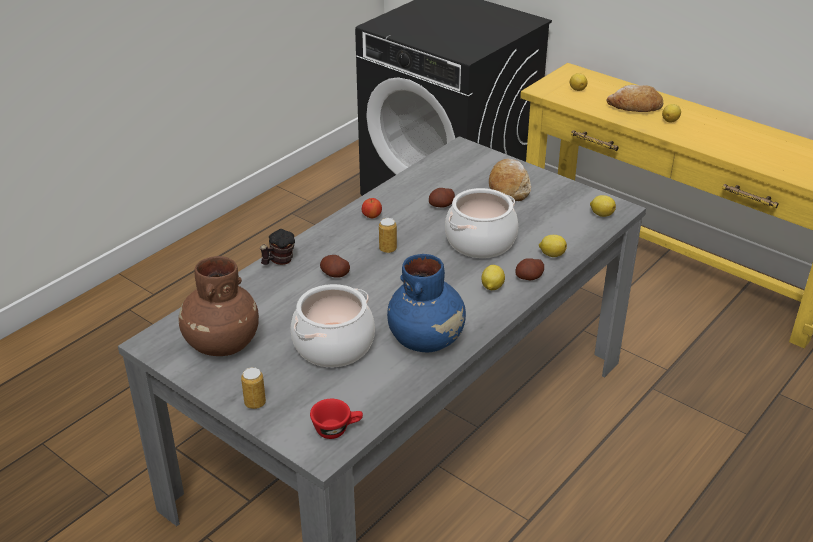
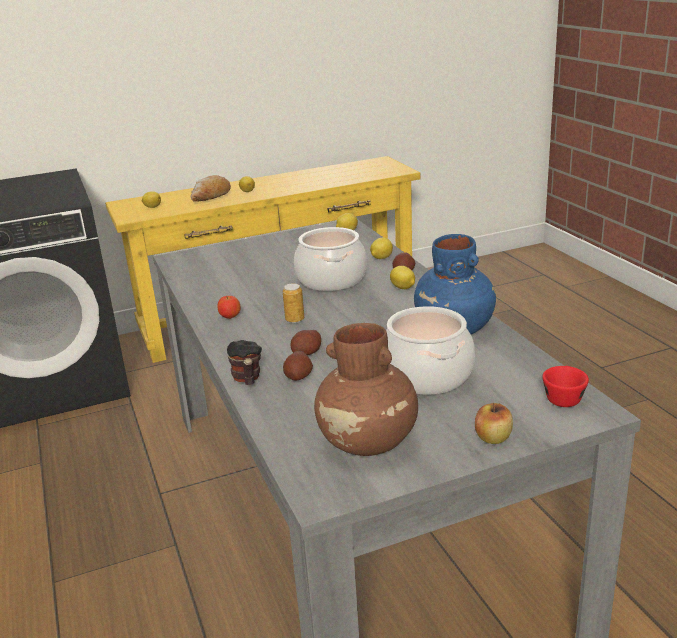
camera: 60 degrees left, 10 degrees down
can [241,367,266,409] -> apple [475,403,513,444]
potato [429,188,455,208] -> potato moved to [283,351,313,380]
bread [489,159,531,201] -> none

